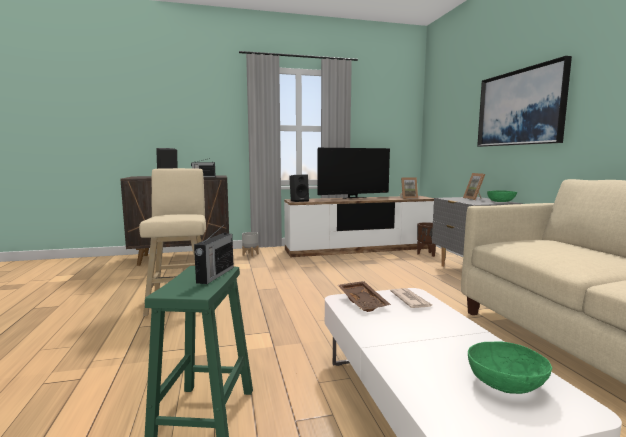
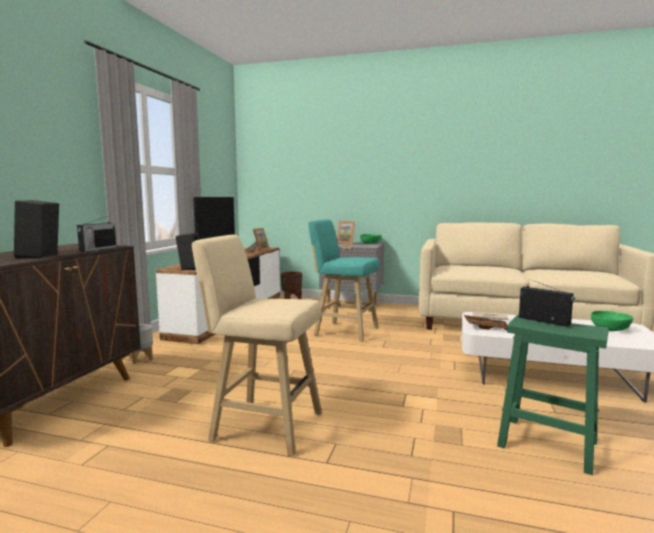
camera: 60 degrees left, 0 degrees up
picture [477,56,572,147] -> none
none -> turquoise stool [308,219,380,342]

